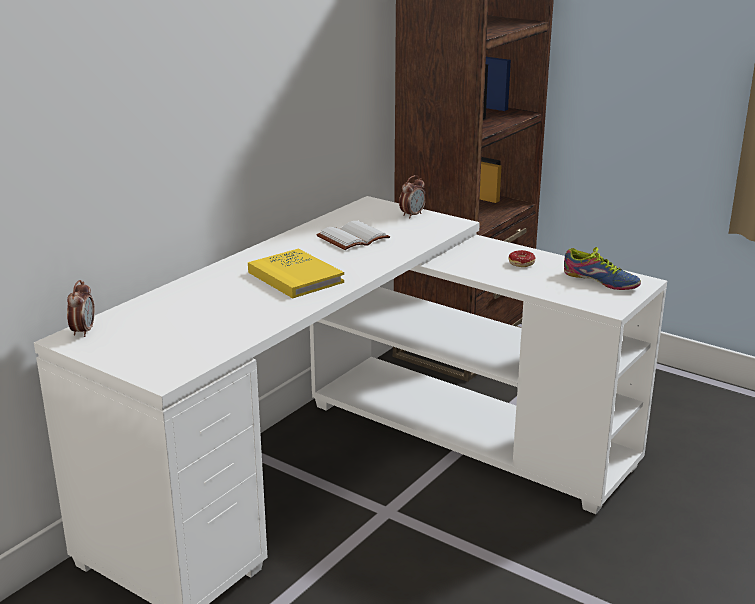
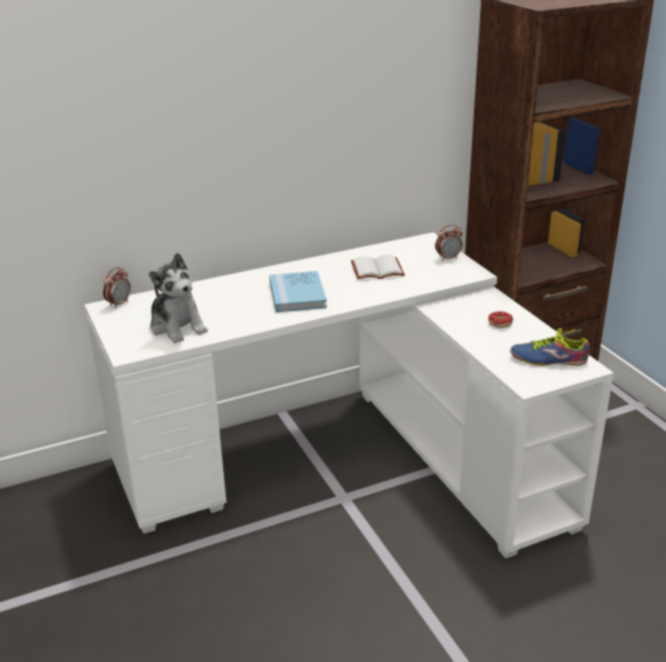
camera: 30 degrees right, 5 degrees up
yellow book [248,249,344,298] -> blue book [269,271,327,312]
shoe [564,247,641,290] -> shoe turned 120 degrees clockwise [510,328,590,366]
none -> plush toy [149,253,208,343]

